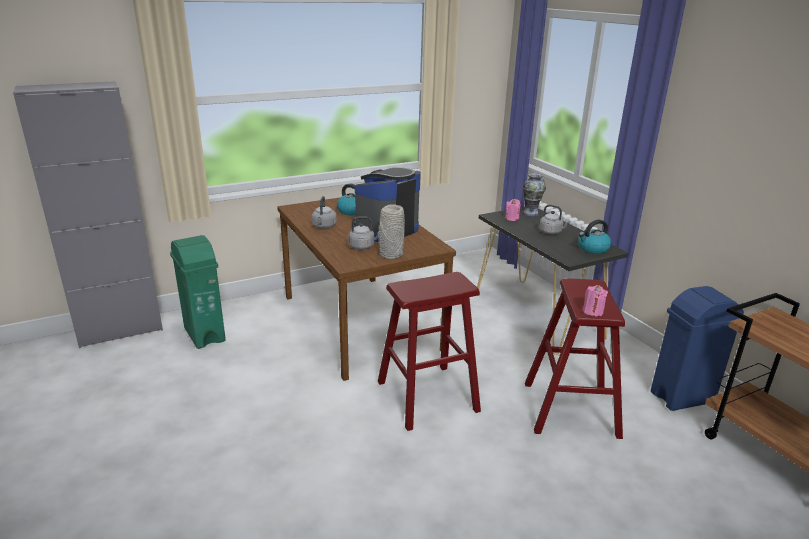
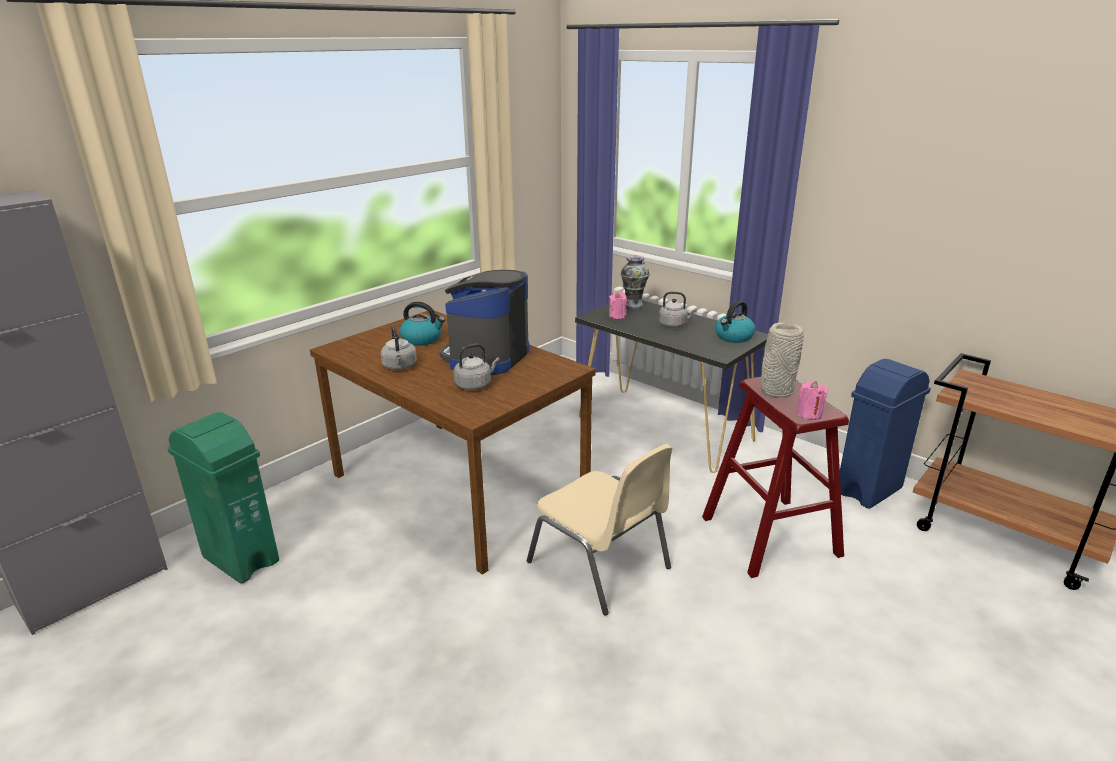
camera: 20 degrees left, 0 degrees up
red stool [378,272,481,431] -> beige chair [527,444,672,615]
grey vase [379,204,405,259] -> grey vase moved to [760,322,804,398]

